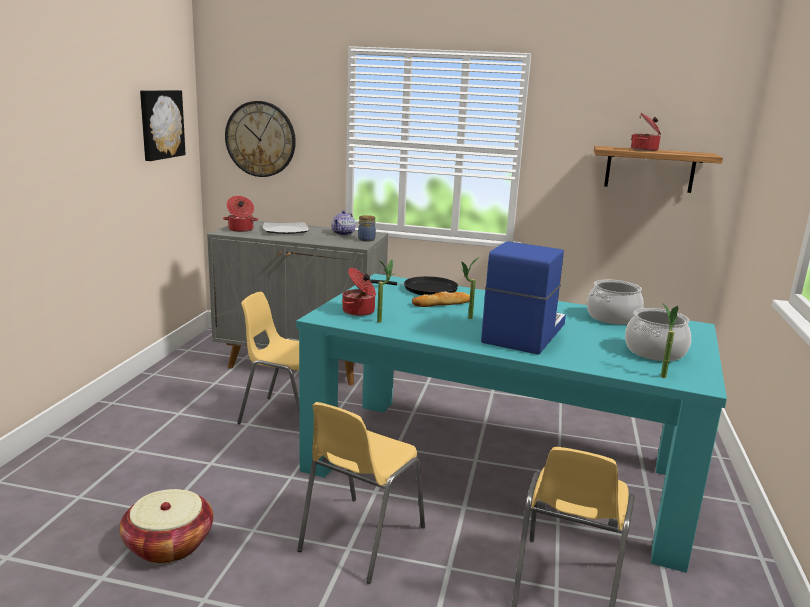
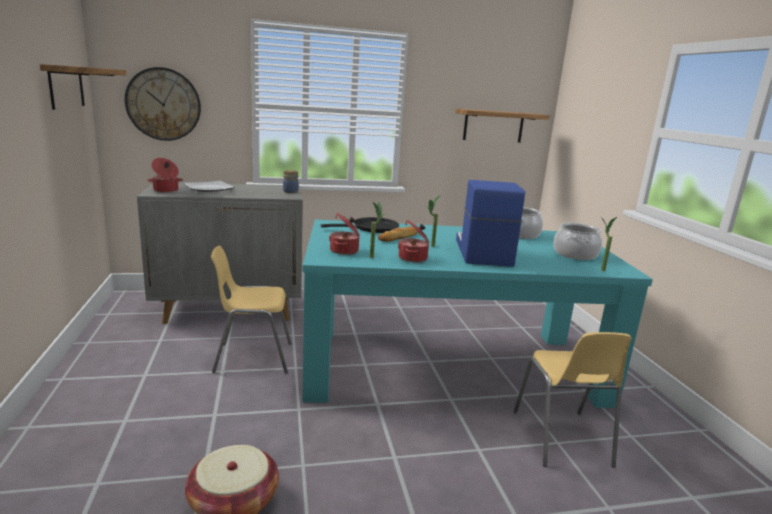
camera: 25 degrees left, 0 degrees up
picture [140,90,186,161] -> shelf [40,64,126,110]
yellow chair [297,402,425,584] -> none
teapot [331,210,356,236] -> none
cooking pot [631,113,661,151] -> cooking pot moved to [398,220,430,262]

